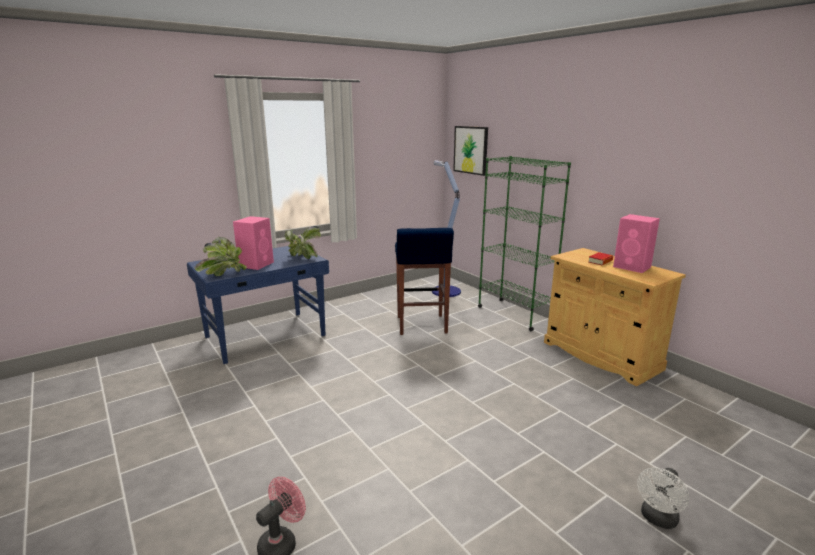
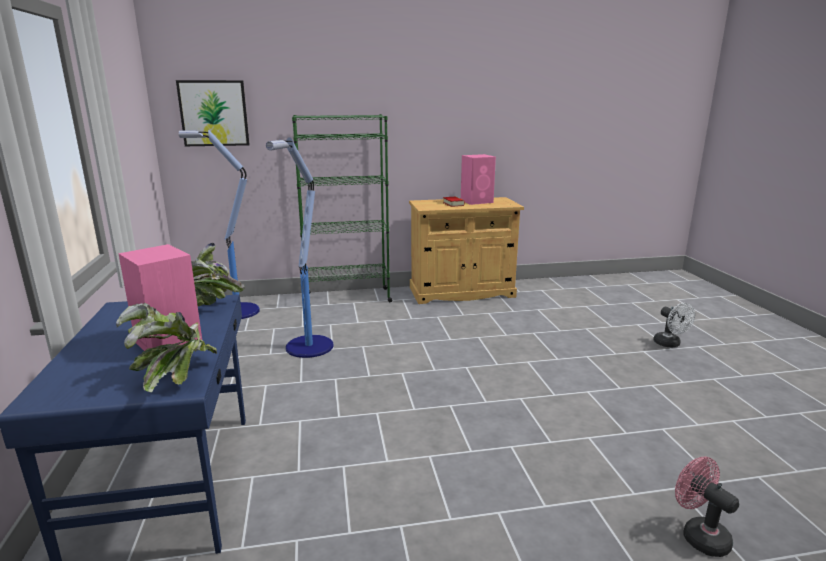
camera: 65 degrees left, 0 degrees up
blue stool [395,228,454,335] -> floor lamp [266,137,334,358]

